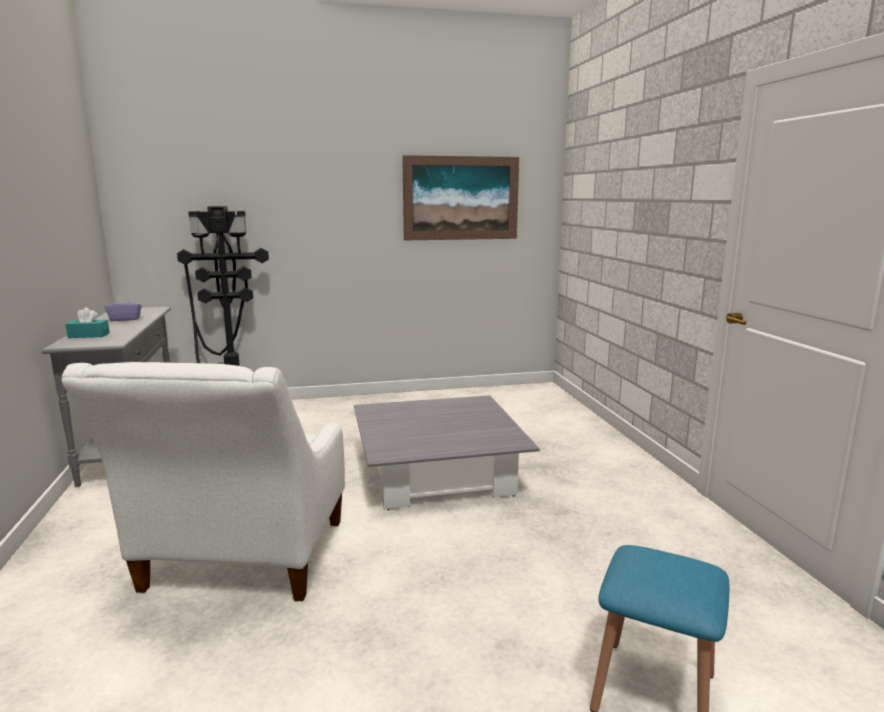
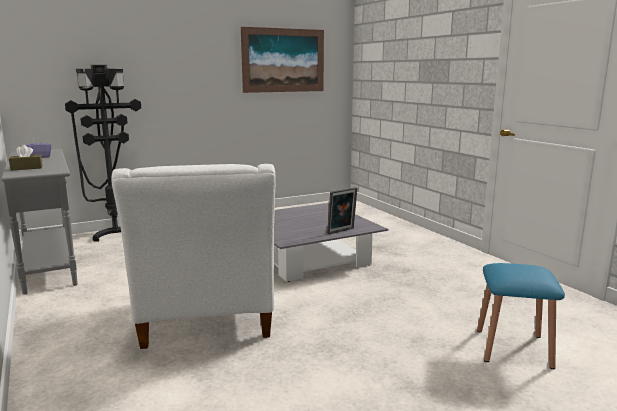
camera: 15 degrees left, 0 degrees up
turquoise tissue box [66,308,110,338] -> brown tissue box [9,145,42,170]
none -> picture frame [327,187,358,234]

